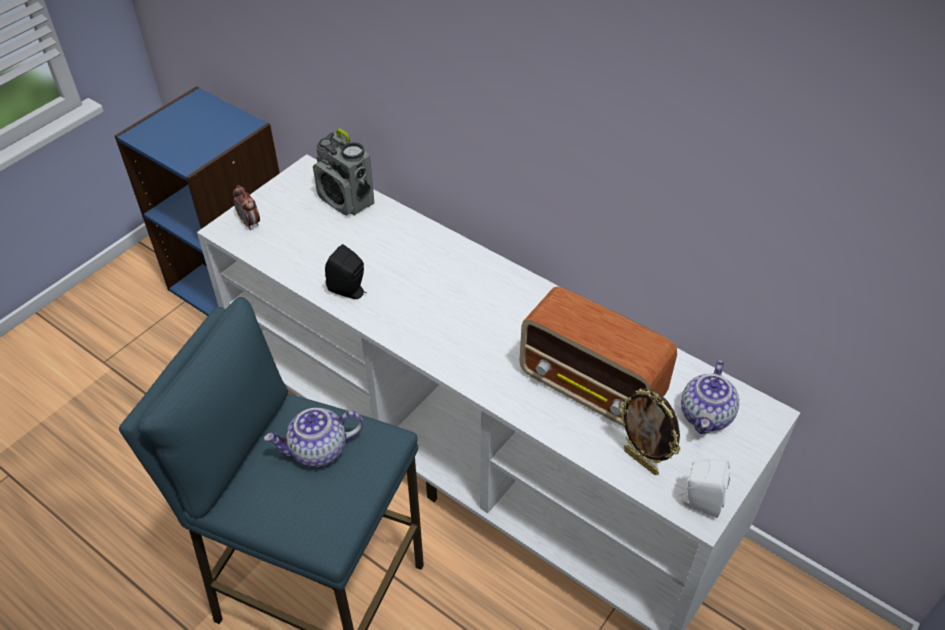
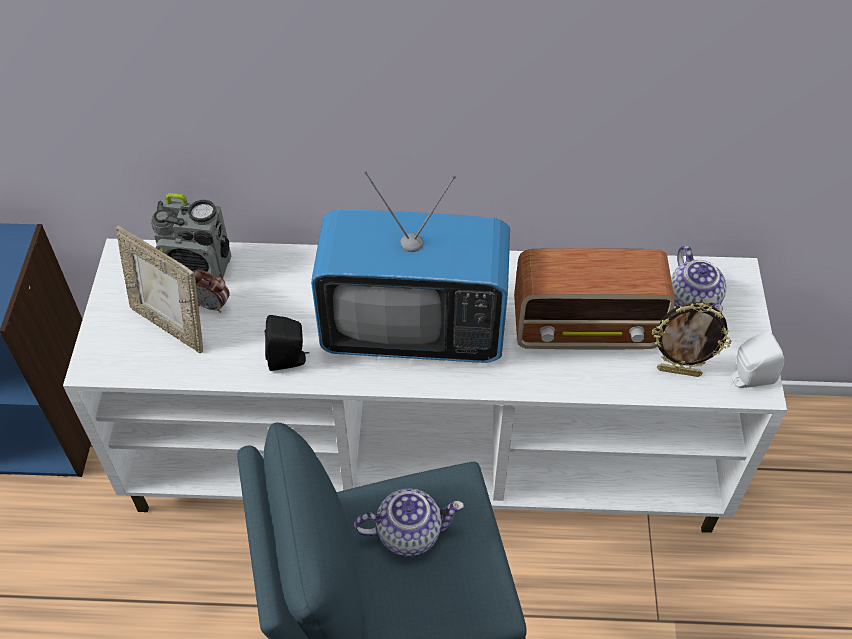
camera: 35 degrees left, 5 degrees up
alarm clock [233,185,260,230] -> alarm clock moved to [193,269,230,313]
teapot [264,408,364,468] -> teapot turned 135 degrees counterclockwise [354,489,464,557]
none -> picture frame [116,226,203,353]
none -> television [311,171,510,363]

